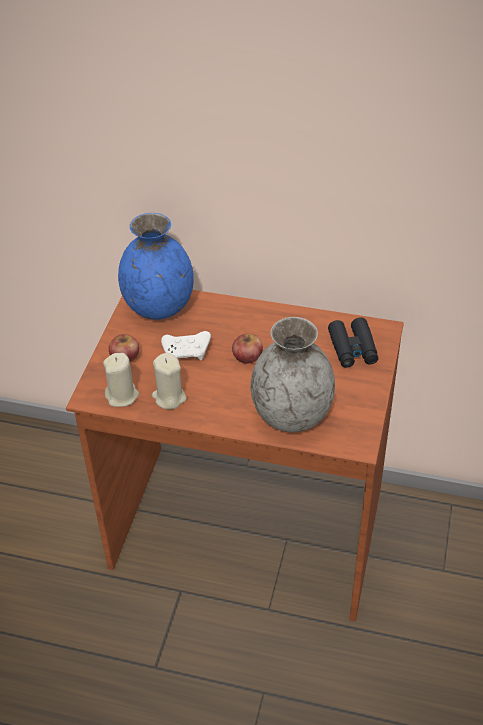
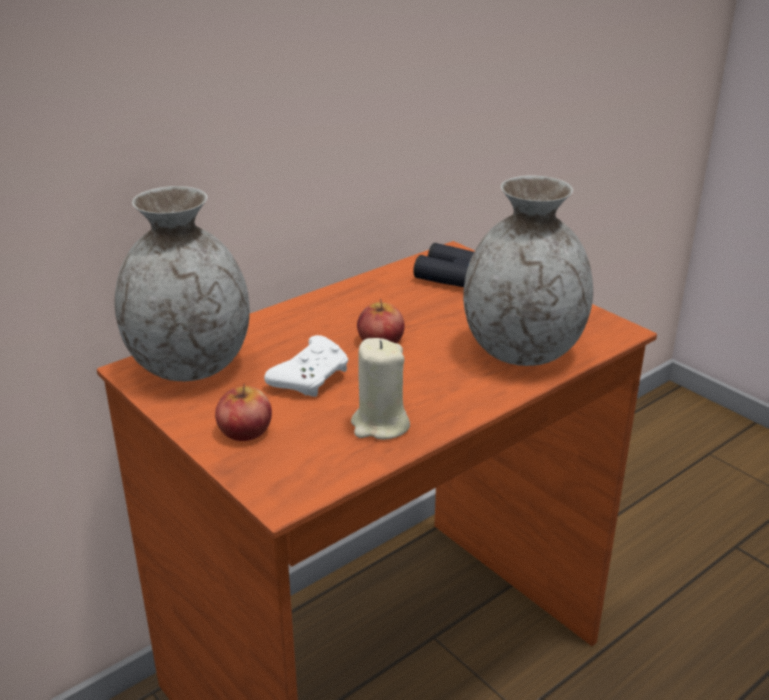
camera: 55 degrees left, 15 degrees down
beige candle [103,353,139,407] -> none
blue vase [118,213,194,320] -> grey vase [114,186,250,381]

